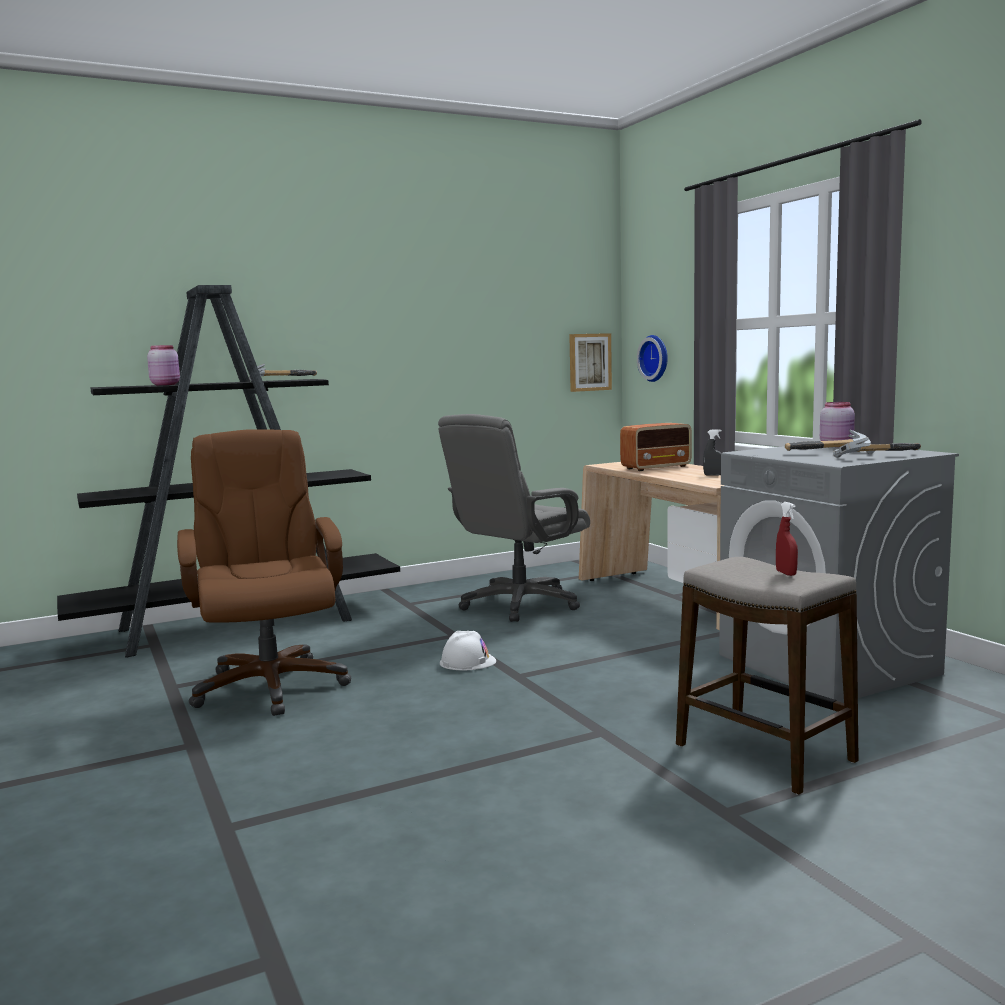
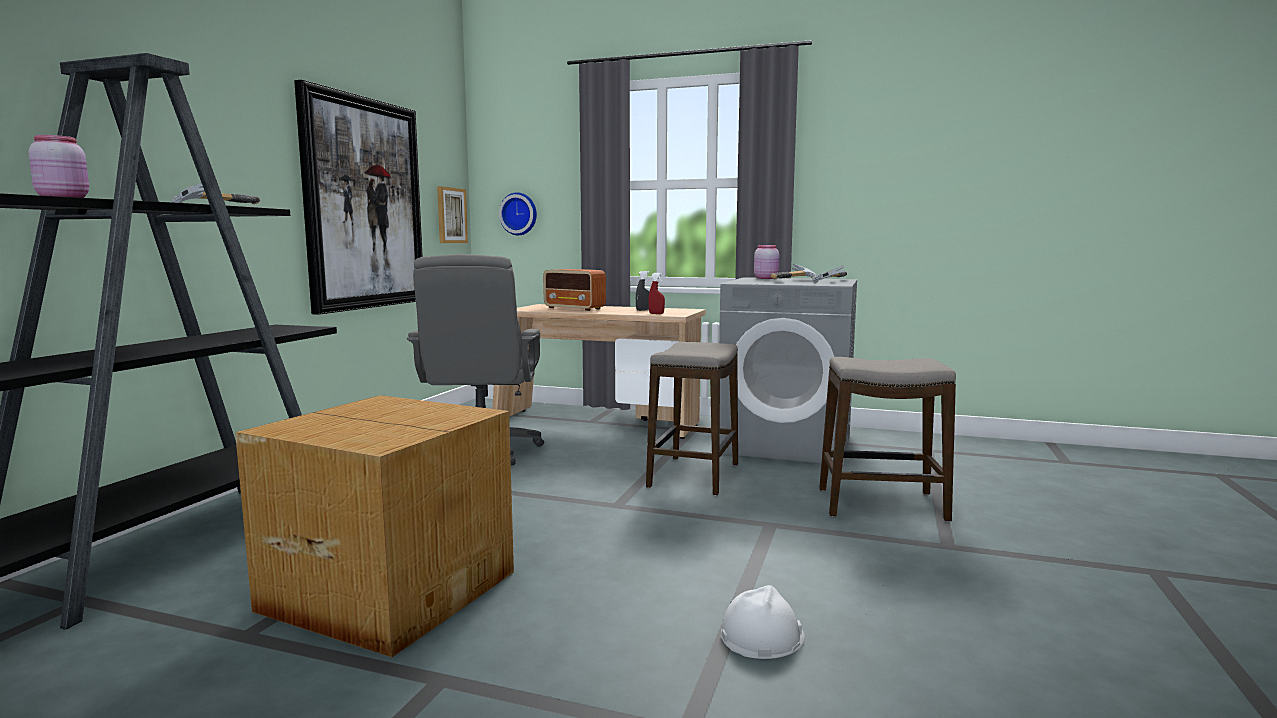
camera: 45 degrees left, 0 degrees up
brown office chair [177,429,351,716] -> cardboard box [235,395,514,657]
white hard hat [440,631,496,670] -> white hard hat moved to [721,585,805,659]
radio [620,423,692,471] -> radio turned 105 degrees clockwise [543,269,606,311]
red spray bottle [776,502,798,576] -> red spray bottle moved to [648,273,665,314]
none -> picture [294,80,423,315]
none -> stool [646,342,738,496]

